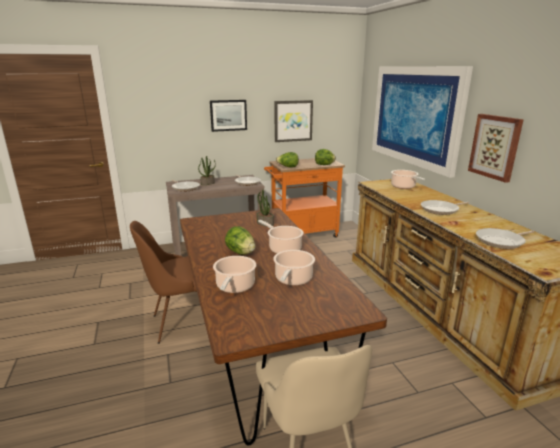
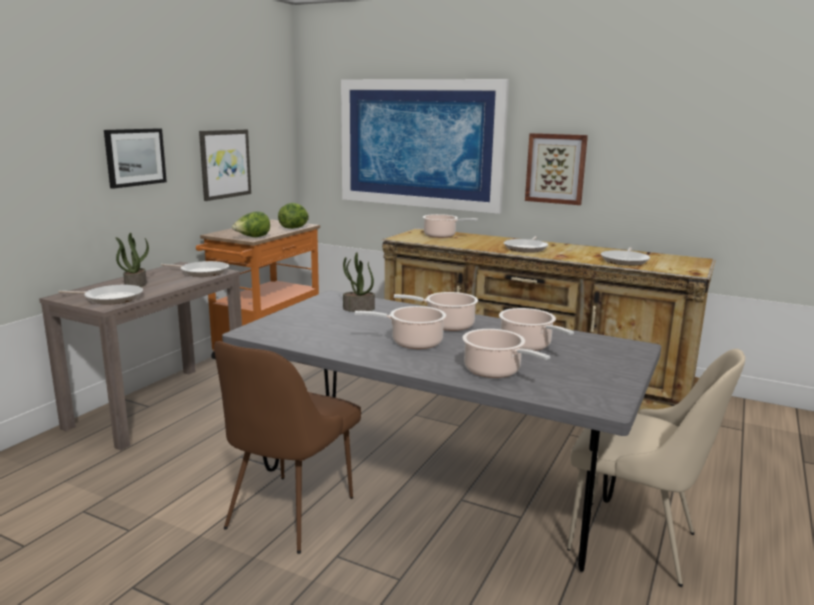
camera: 45 degrees left, 5 degrees down
brown dining table [180,208,387,446] -> grey dining table [222,291,661,572]
lettuce [225,226,256,255] -> cooking pot [355,306,446,349]

